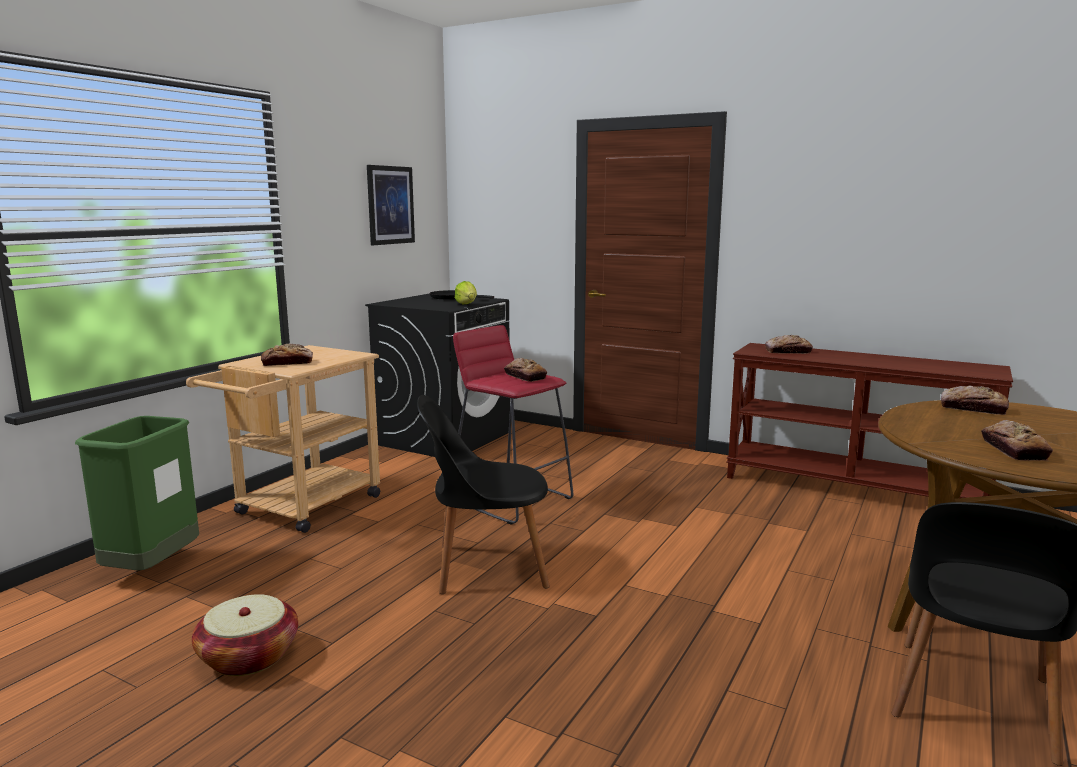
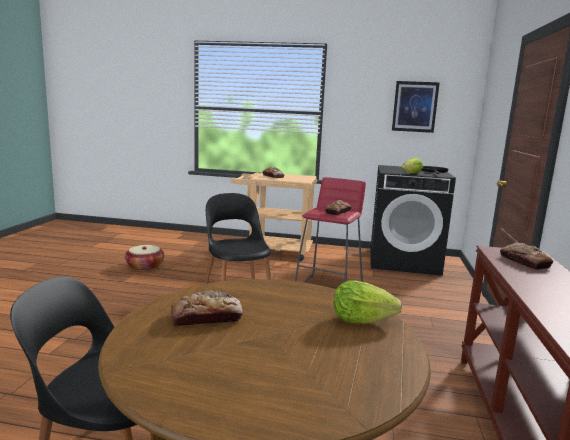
camera: 70 degrees right, 0 degrees up
green trash can [75,416,199,570] -> none
bread [941,385,1009,415] -> lettuce [334,280,402,324]

